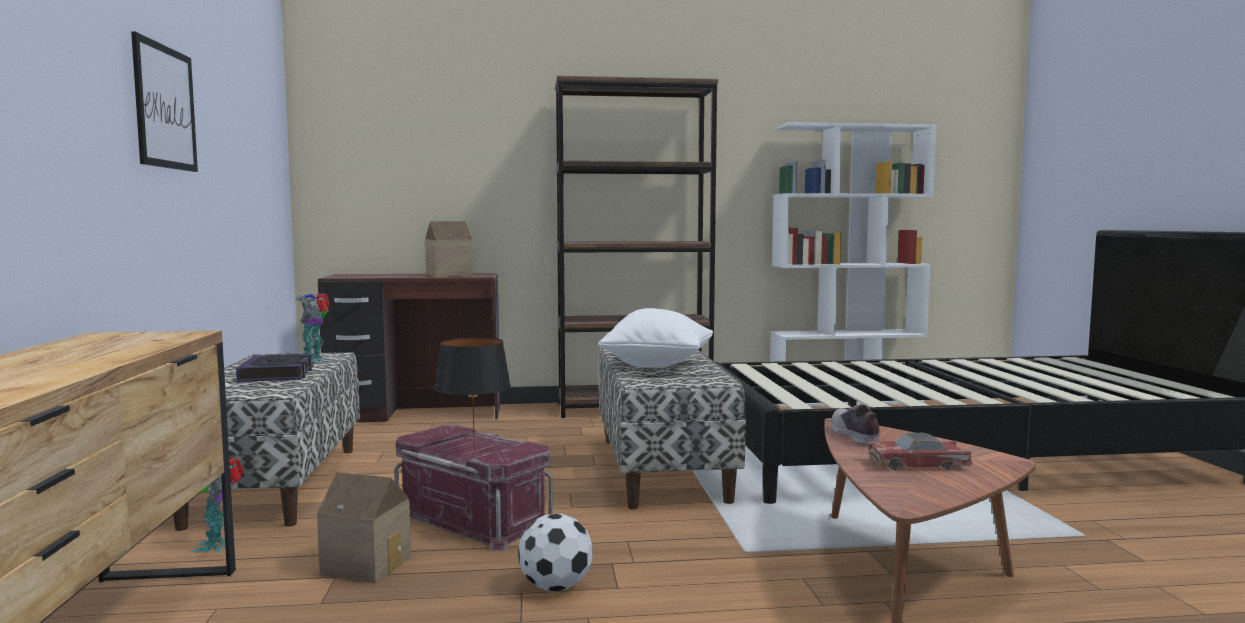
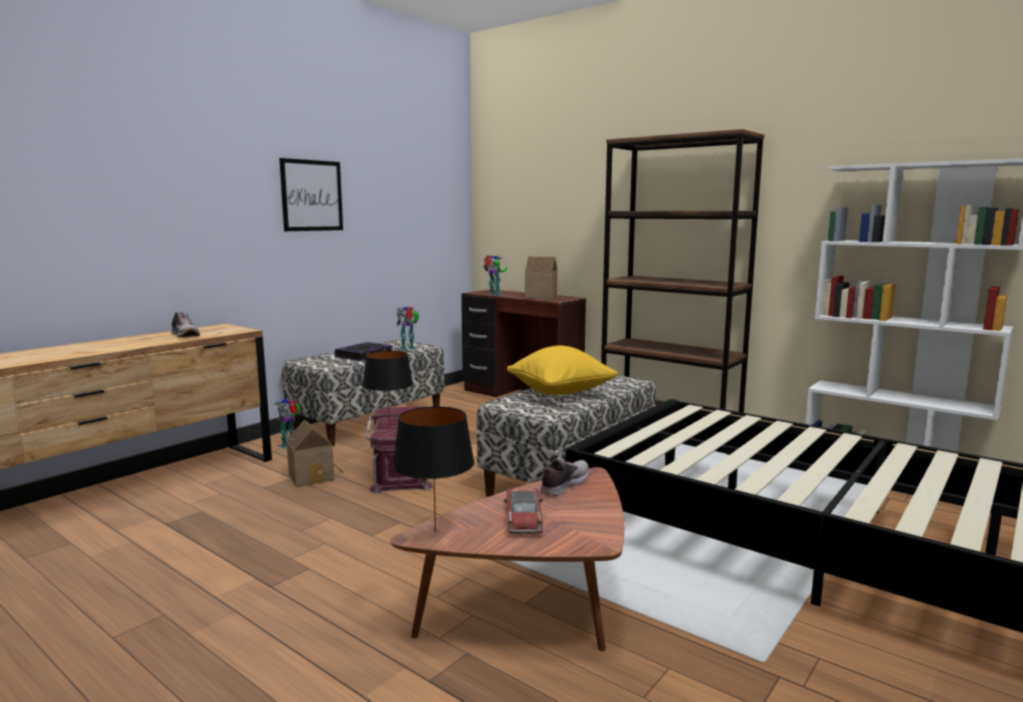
camera: 45 degrees right, 5 degrees up
football [518,514,593,591] -> none
white pillow [598,308,713,368] -> yellow pillow [507,346,618,395]
toy car [867,433,973,470] -> toy car turned 45 degrees clockwise [504,488,543,534]
none -> shoe [172,312,200,337]
none -> black table lamp [393,406,474,532]
none -> toy robot [484,255,507,295]

